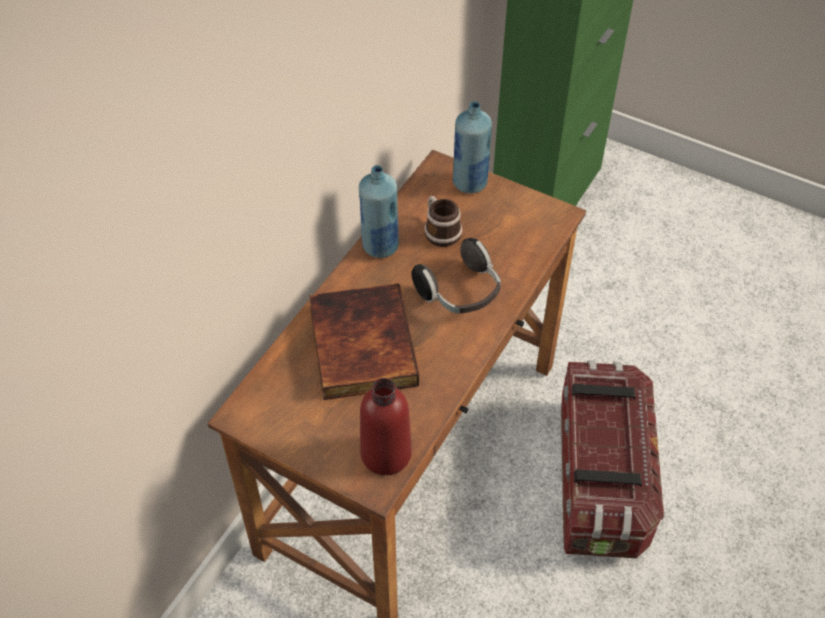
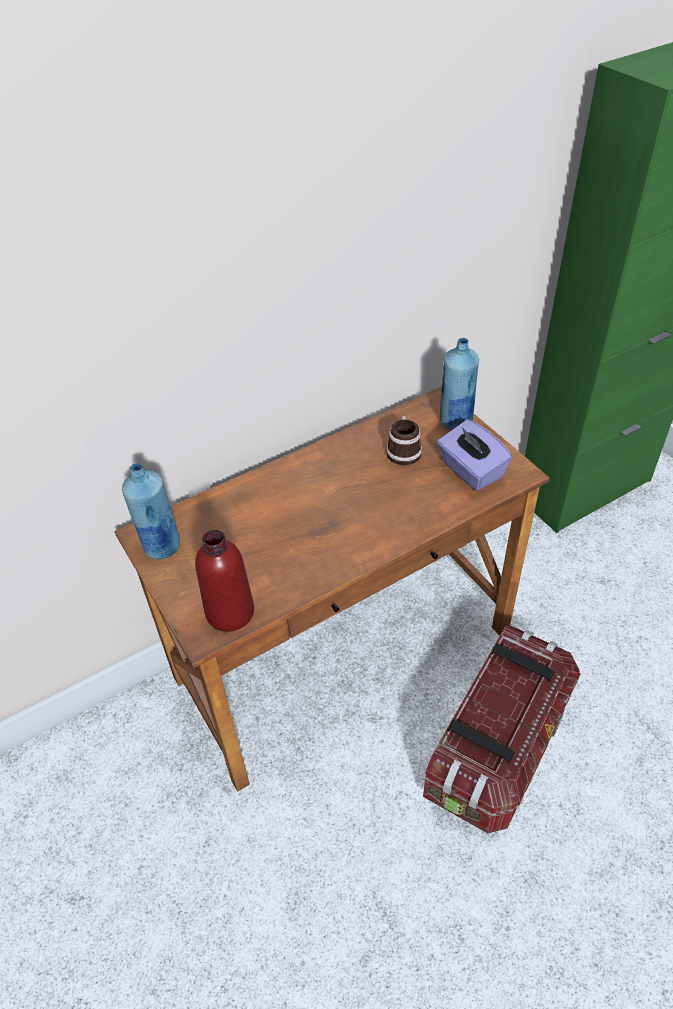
camera: 30 degrees right, 5 degrees down
book [309,283,419,400] -> none
blue bottle [359,165,399,258] -> blue bottle moved to [122,463,180,559]
headphones [411,238,501,314] -> none
none -> purple tissue box [437,420,512,491]

